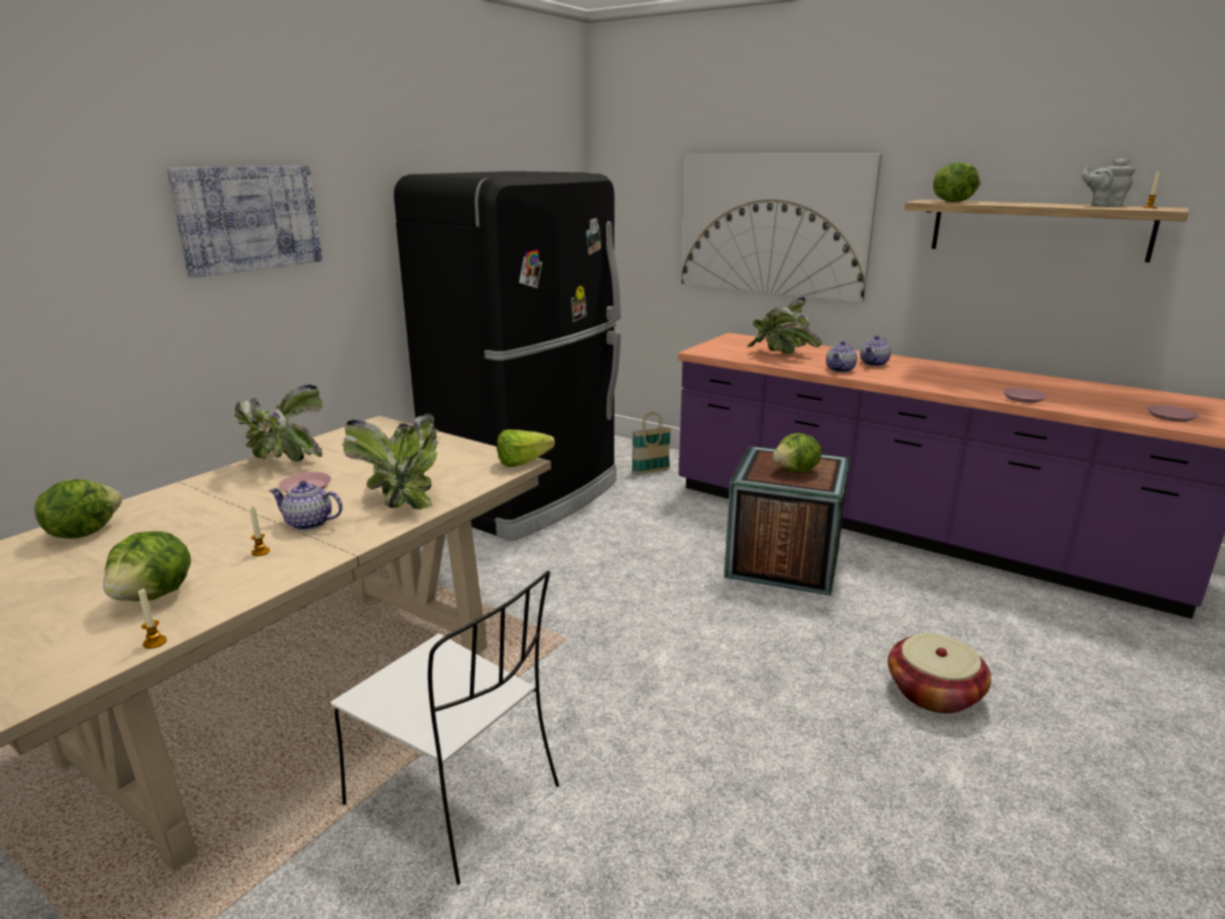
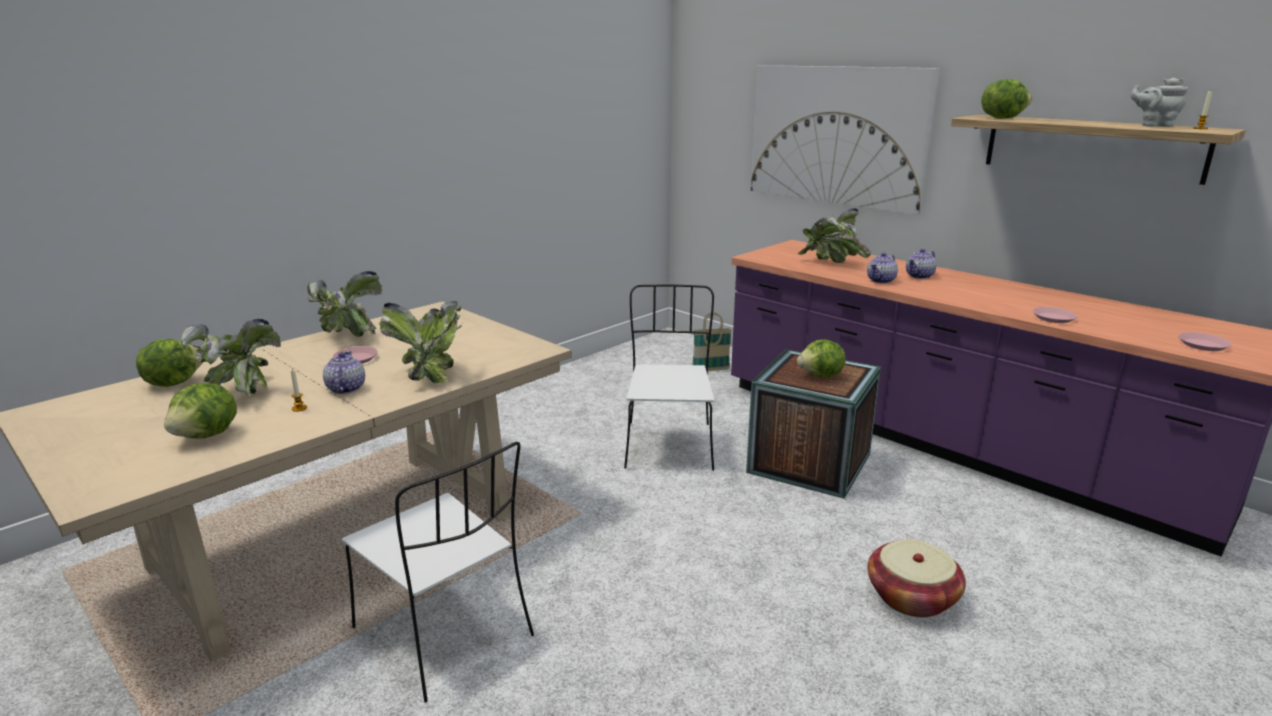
camera: 10 degrees right, 0 degrees up
candle [138,589,167,649] -> none
picture [167,166,322,278] -> none
teapot [269,481,343,531] -> teapot turned 60 degrees clockwise [323,351,365,394]
black fridge [394,171,621,541] -> none
lettuce [497,430,555,467] -> none
none -> potted plant [181,319,281,397]
none -> white chair [624,284,714,471]

